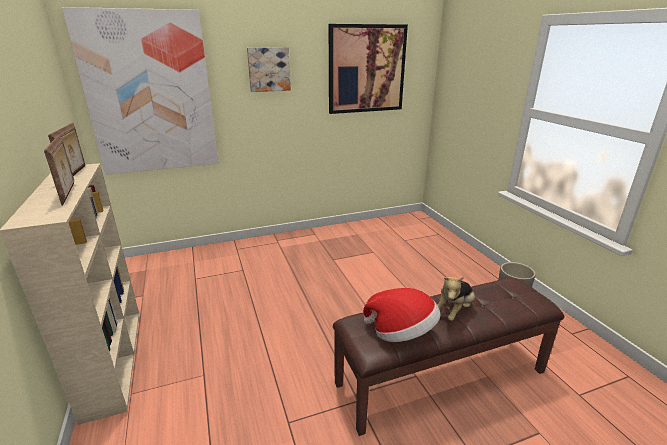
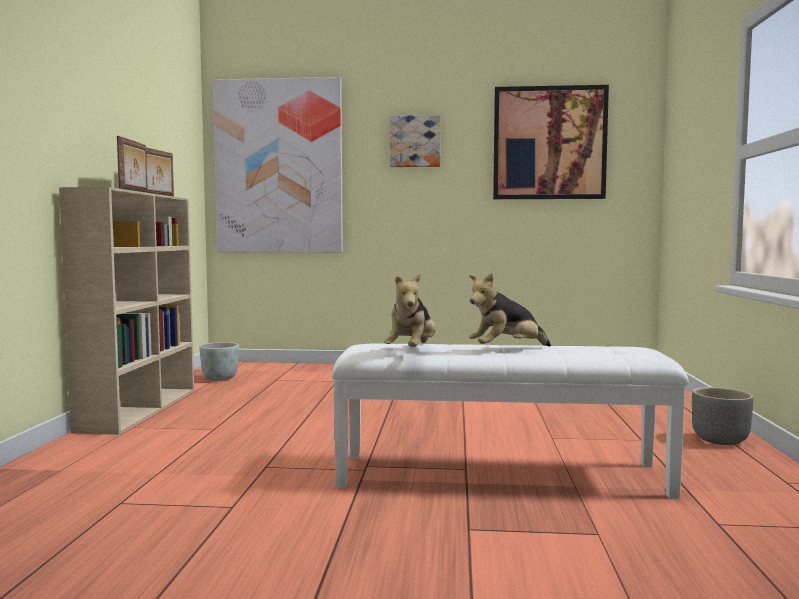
camera: 25 degrees right, 20 degrees down
brown bench [333,278,564,436] -> white bench [332,343,689,499]
hat [363,288,440,342] -> plush toy [384,273,436,347]
none -> grey planter [199,342,239,381]

